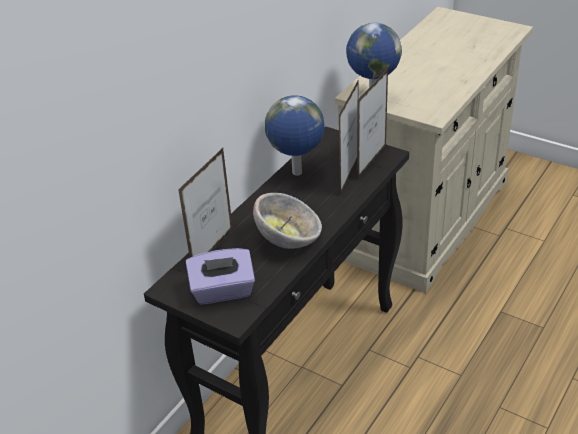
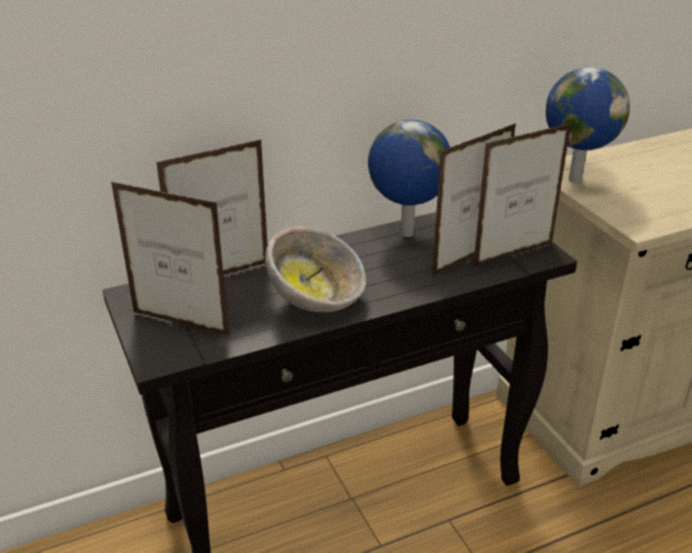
camera: 30 degrees right, 5 degrees down
purple tissue box [186,248,255,304] -> picture frame [111,182,230,336]

